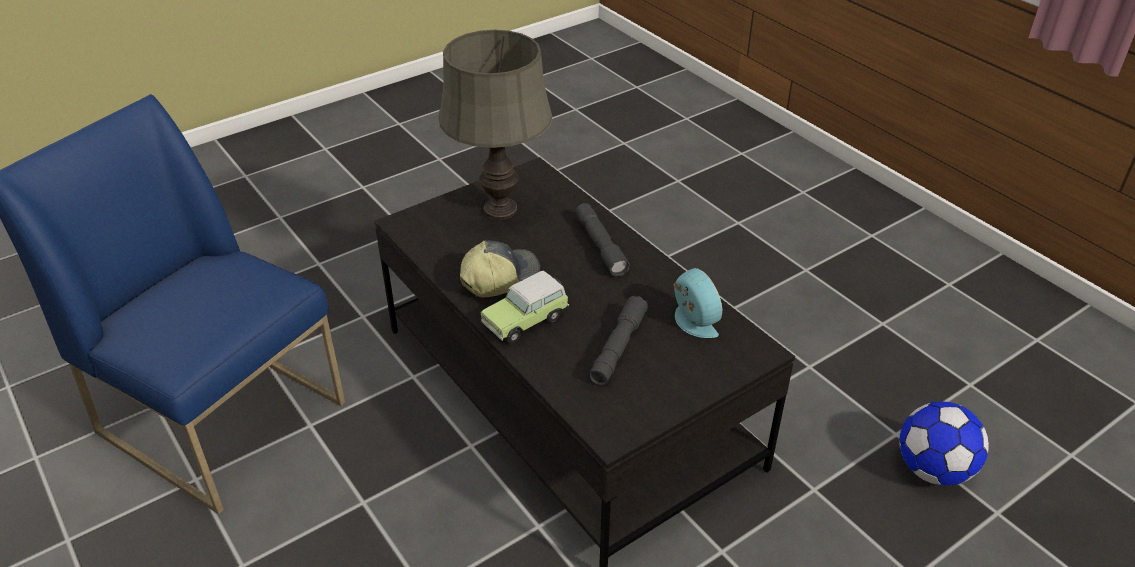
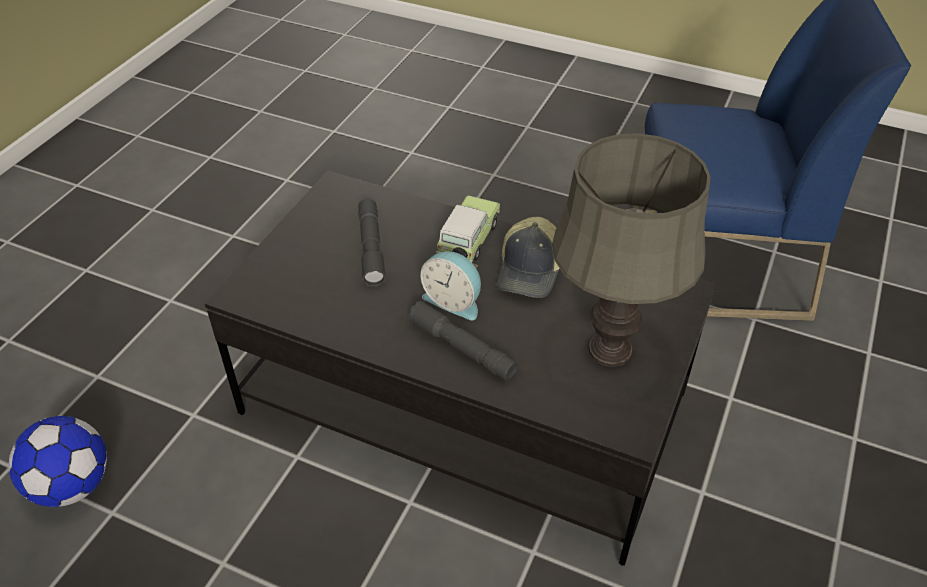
camera: 150 degrees right, 5 degrees up
alarm clock [673,268,722,338] -> alarm clock moved to [420,251,481,320]

